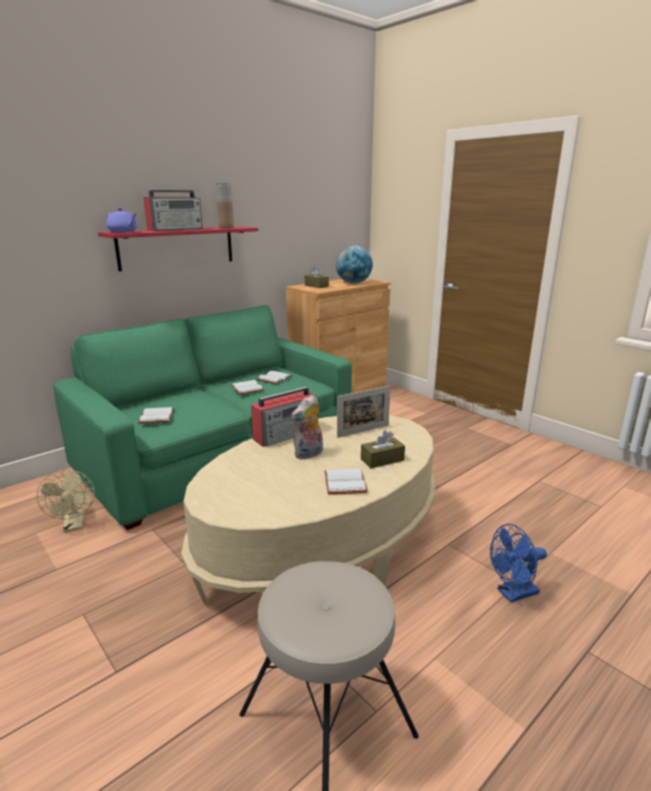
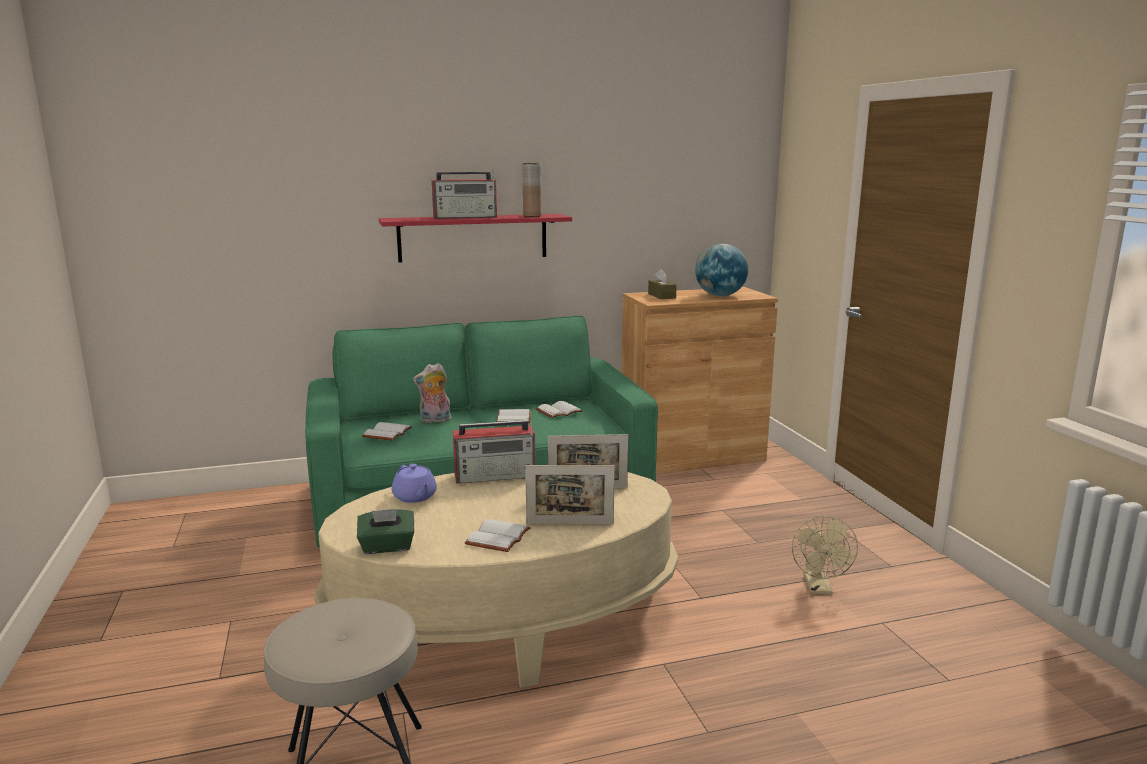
camera: 25 degrees right, 5 degrees down
beige fan [36,470,95,532] -> beige fan moved to [792,516,858,594]
purple teapot [106,208,138,232] -> purple teapot moved to [392,464,437,503]
plush toy [291,395,323,459] -> plush toy moved to [413,363,451,423]
brown tissue box [361,430,405,468] -> picture frame [525,465,615,524]
blue fan [490,524,547,603] -> none
none -> green tissue box [357,509,414,554]

